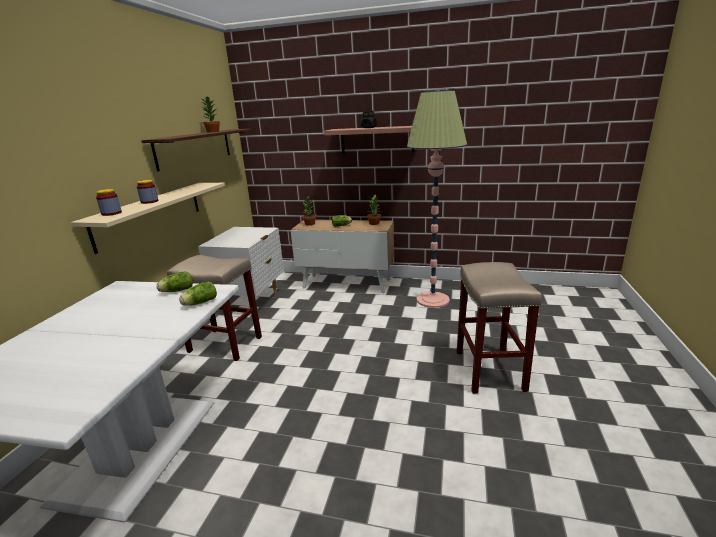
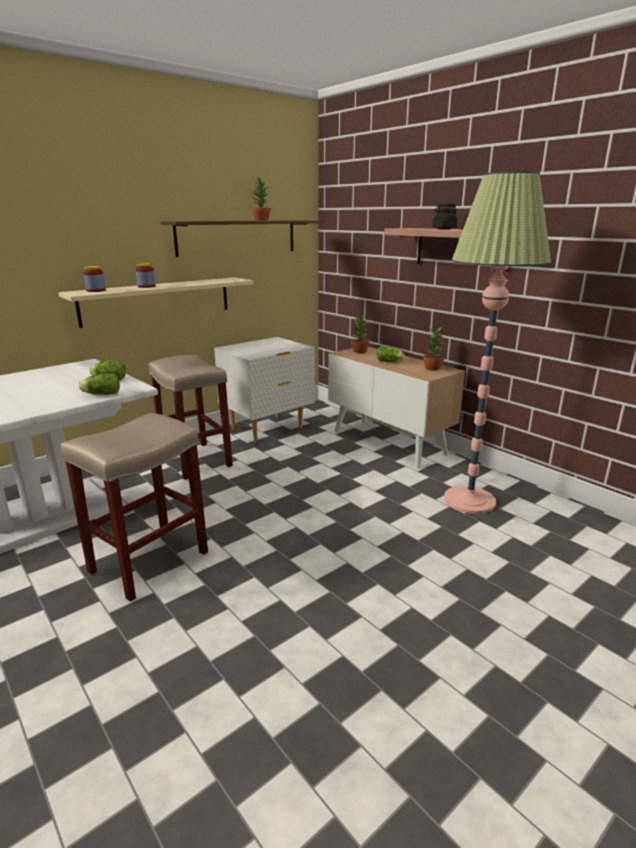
camera: 35 degrees right, 0 degrees up
beige stool [457,262,542,394] -> beige stool moved to [61,413,208,602]

